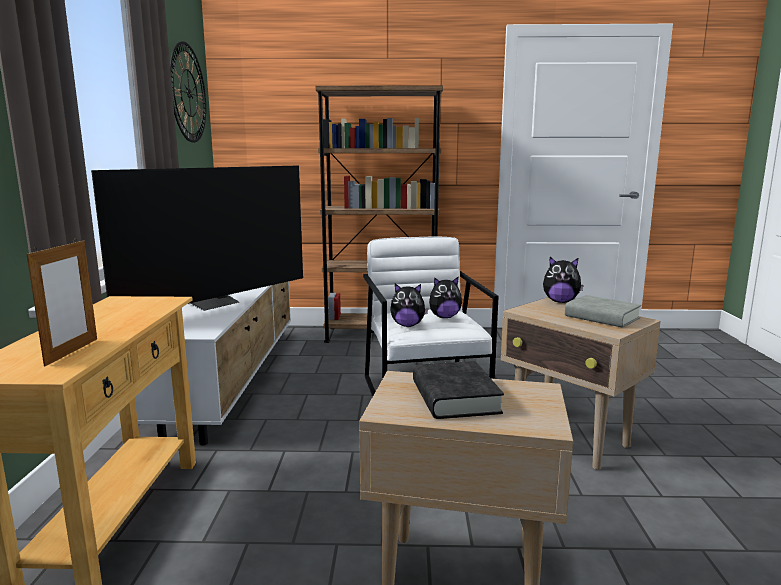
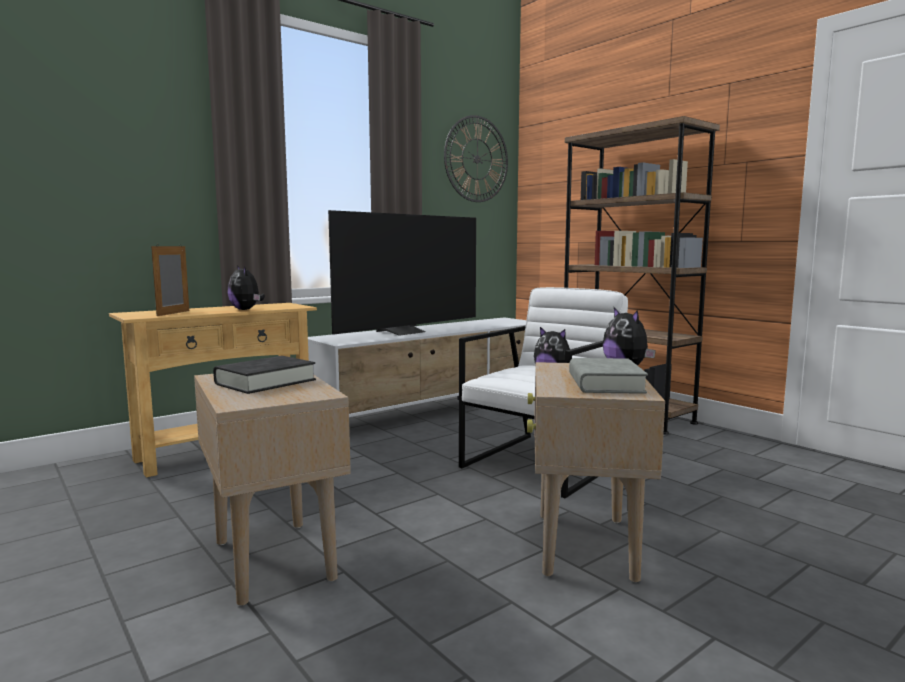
camera: 50 degrees right, 5 degrees down
picture frame [27,239,97,366] -> picture frame turned 135 degrees clockwise [151,244,189,316]
television [91,166,303,311] -> television turned 45 degrees counterclockwise [328,210,476,336]
plush toy [390,284,428,327] -> plush toy moved to [227,266,265,310]

